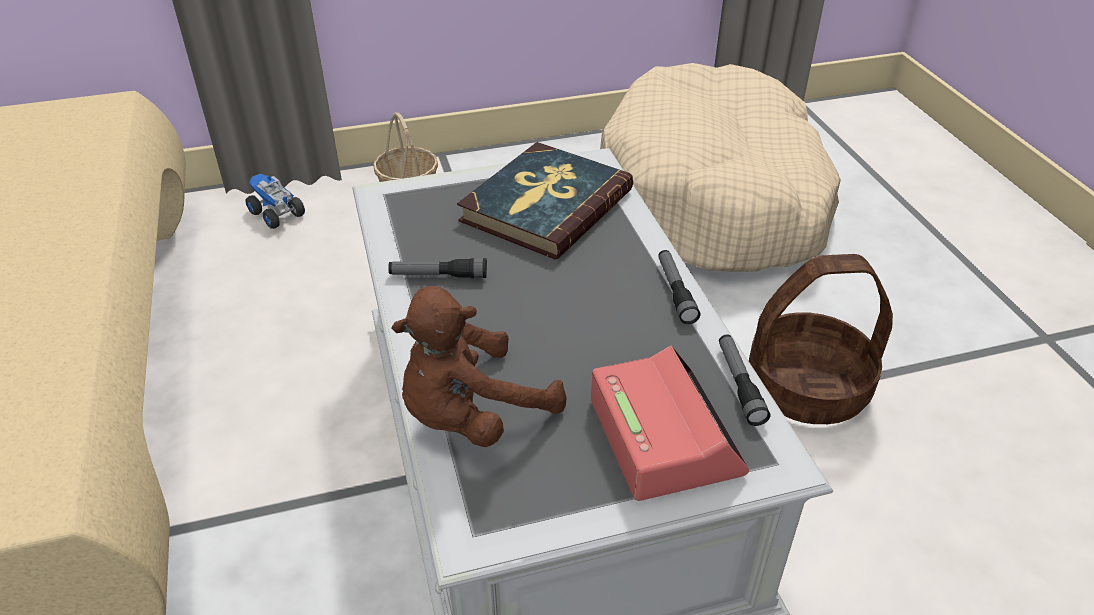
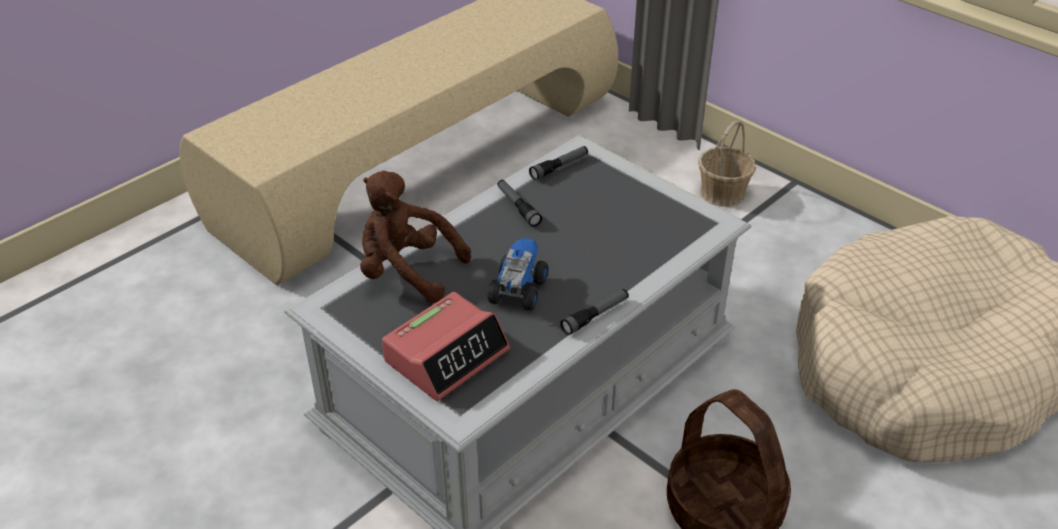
camera: 60 degrees right, 0 degrees up
toy truck [245,174,305,229] -> toy truck moved to [488,238,549,311]
book [457,142,633,259] -> none
flashlight [719,334,770,426] -> flashlight moved to [529,146,588,180]

